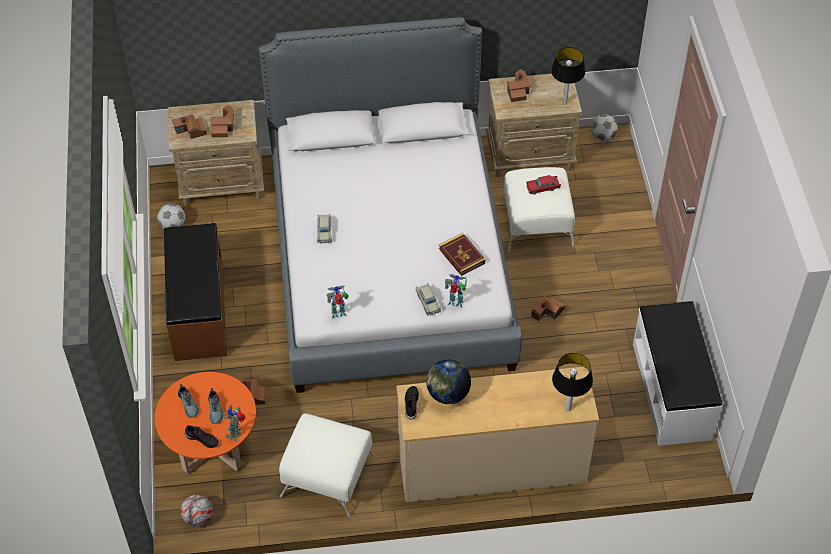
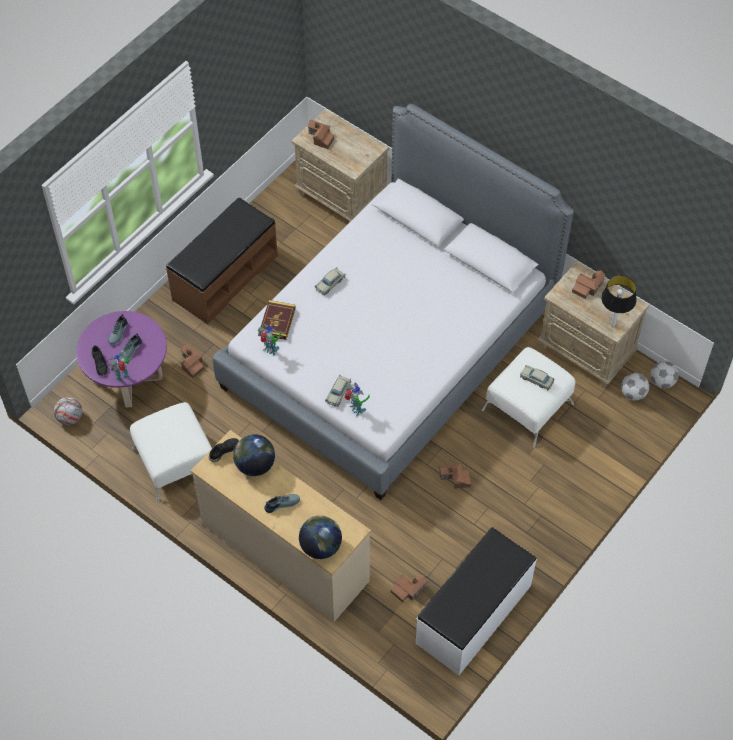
camera: 45 degrees right, 5 degrees up
orange coffee table [155,372,256,474] -> purple coffee table [76,311,167,408]
football [157,203,185,229] -> football moved to [621,373,649,401]
toy house [210,105,234,137] -> toy house moved to [391,575,428,603]
book [439,233,486,276] -> book moved to [261,300,296,340]
red toy car [526,175,561,195] -> beige toy car [520,365,555,390]
table lamp [552,353,593,411] -> globe [299,516,342,559]
none -> shoe [264,494,300,513]

